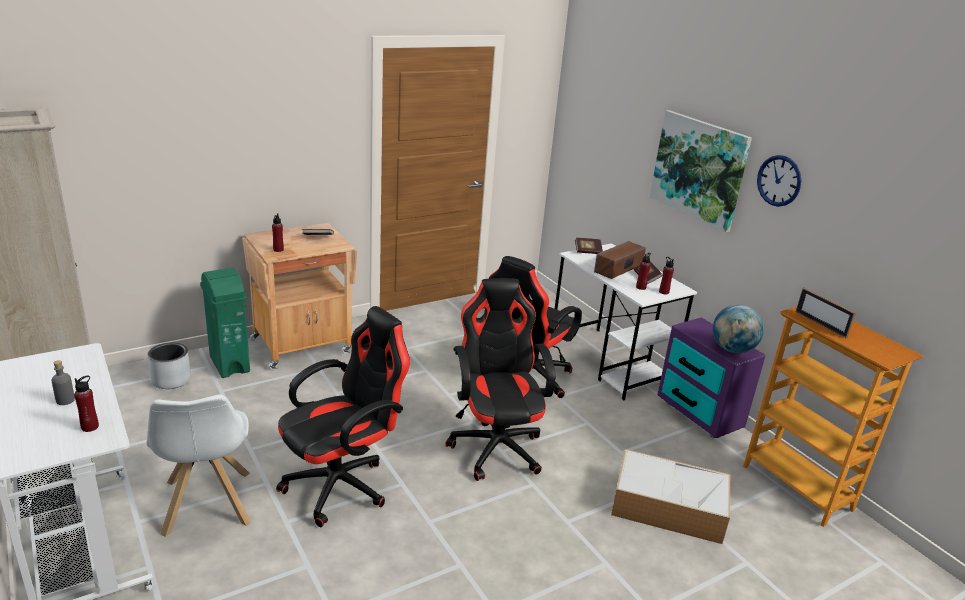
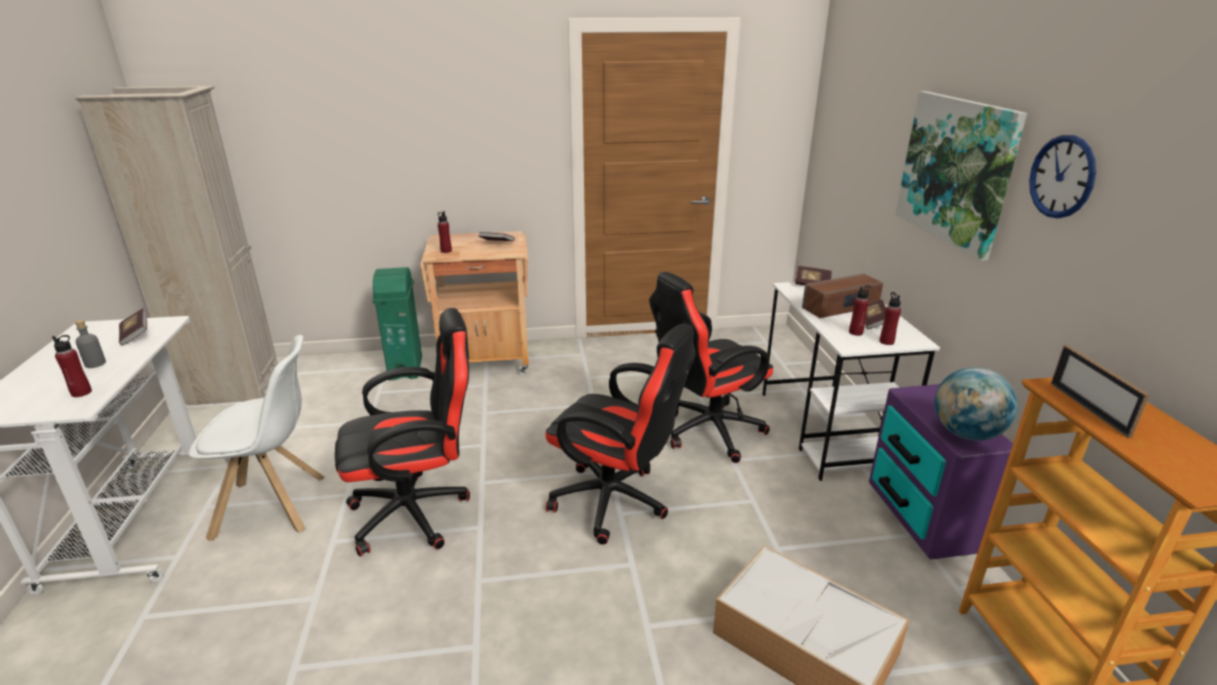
camera: 25 degrees right, 0 degrees up
grey planter [147,343,191,389] -> none
white chair [147,394,251,537] -> white chair turned 105 degrees counterclockwise [188,335,325,541]
black office chair [445,278,555,481] -> black office chair turned 105 degrees clockwise [546,323,696,545]
none -> book [119,308,147,346]

